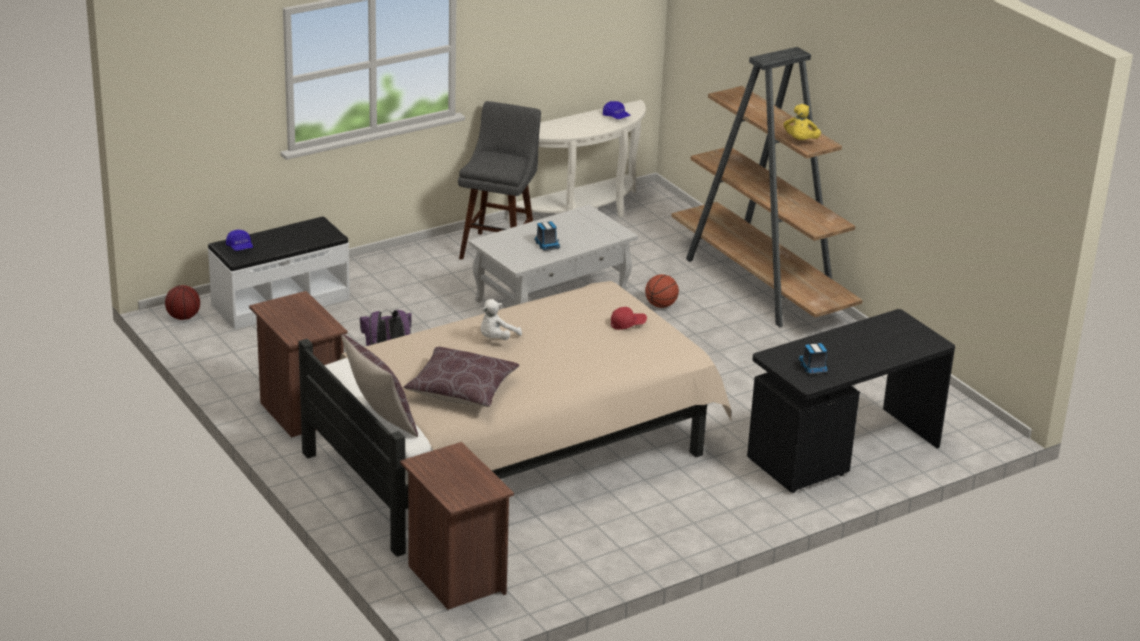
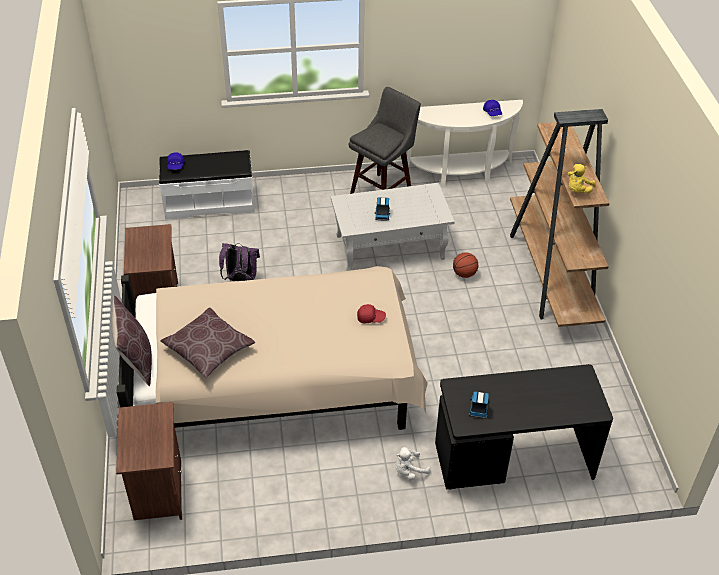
camera: 25 degrees right, 15 degrees up
basketball [165,285,200,320] -> none
white plush toy [481,299,522,340] -> white plush toy moved to [396,447,431,480]

